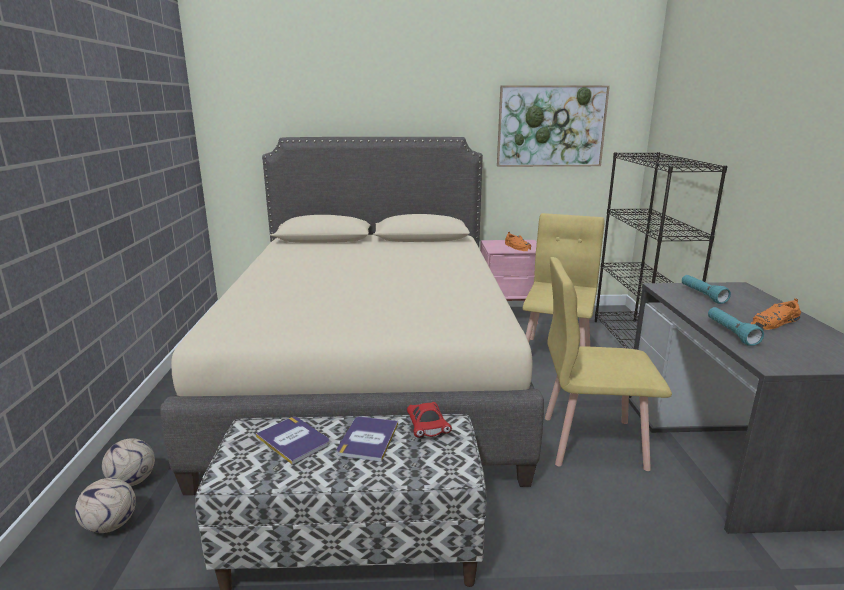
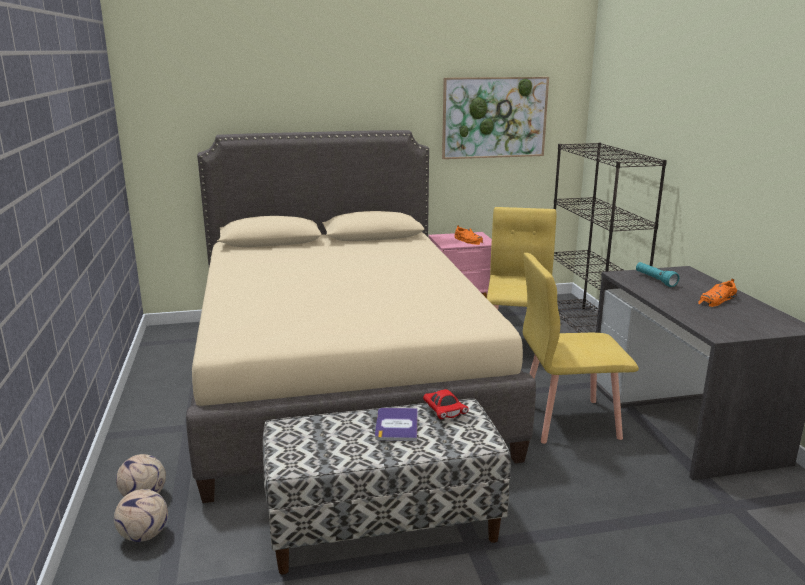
camera: 10 degrees left, 0 degrees up
book [256,417,329,465] -> none
turquoise flashlight [708,307,764,346] -> none

